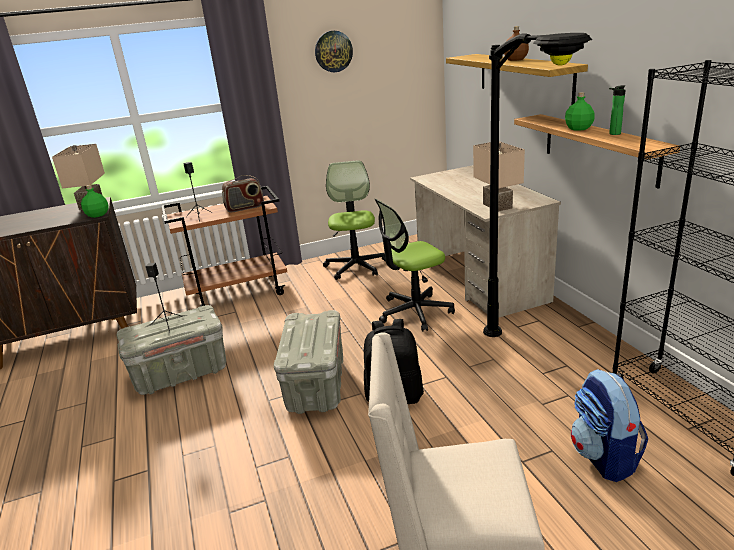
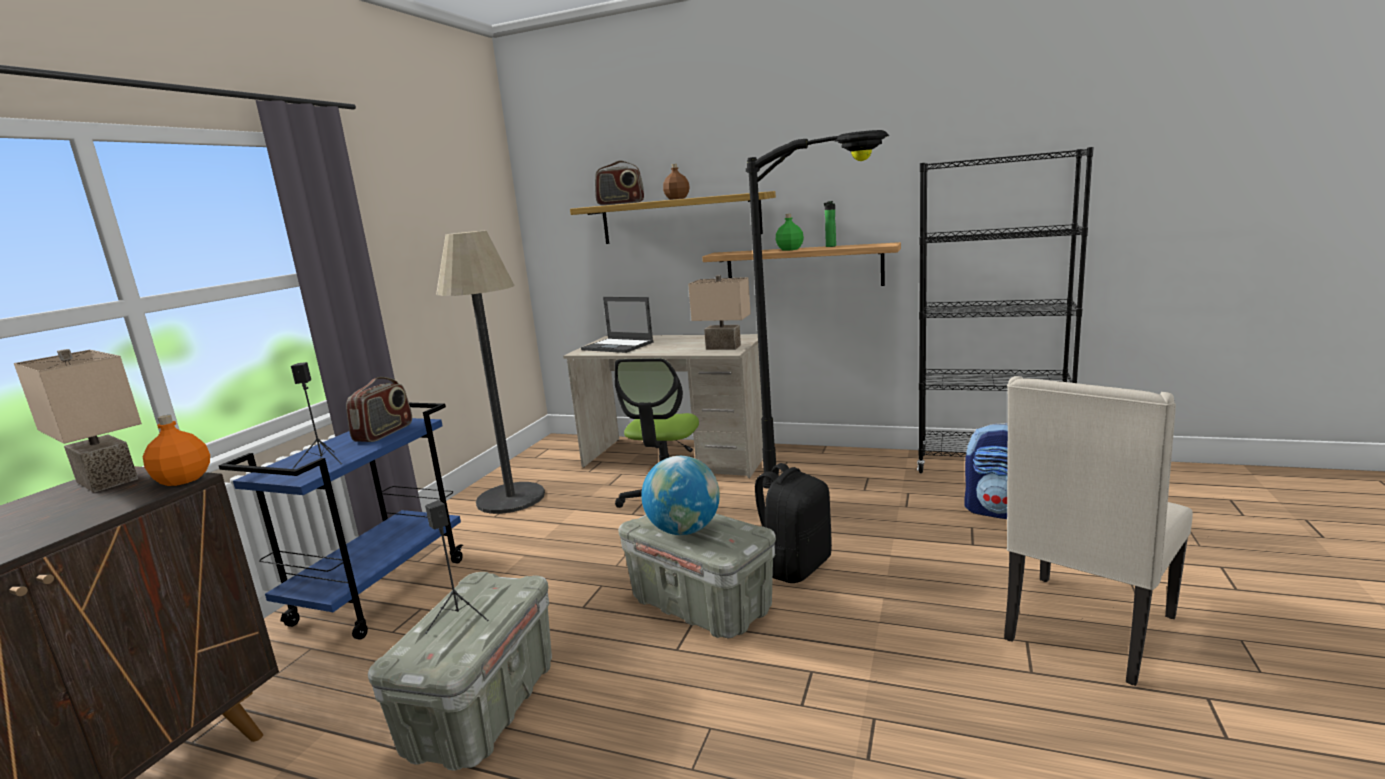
camera: 50 degrees left, 10 degrees down
green bottle [81,185,108,218] -> orange bottle [143,415,210,486]
brown cart [161,186,287,306] -> blue cart [219,403,463,640]
wall clock [315,31,353,72] -> none
office chair [323,160,386,280] -> floor lamp [436,231,545,514]
none -> laptop [581,297,654,353]
none -> radio [595,161,644,205]
none -> globe [641,456,720,535]

